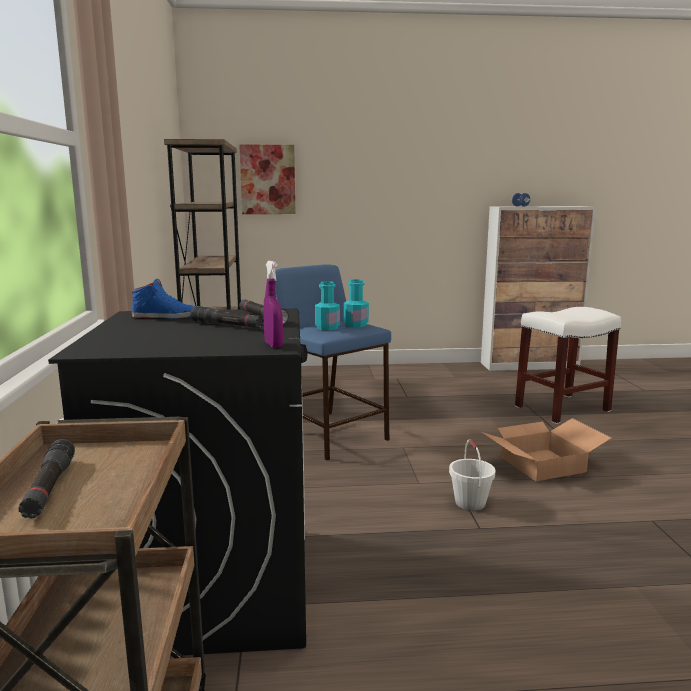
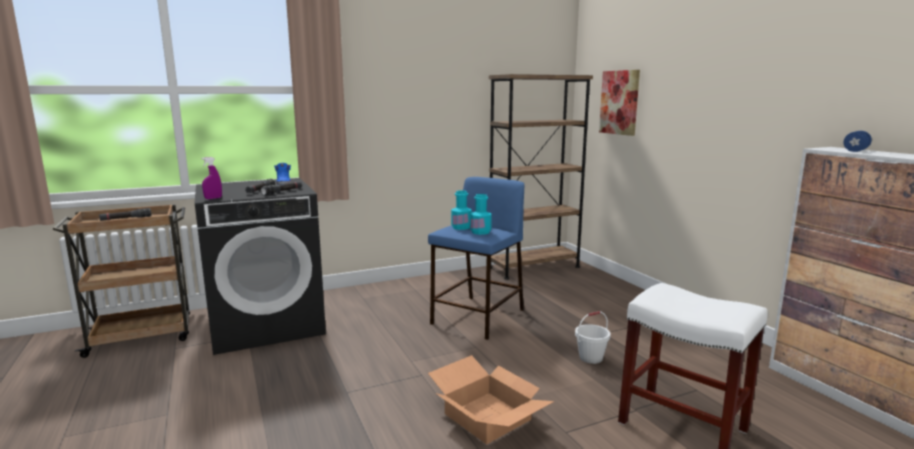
camera: 70 degrees right, 0 degrees up
white bucket [449,439,496,511] -> white bucket moved to [575,311,611,364]

